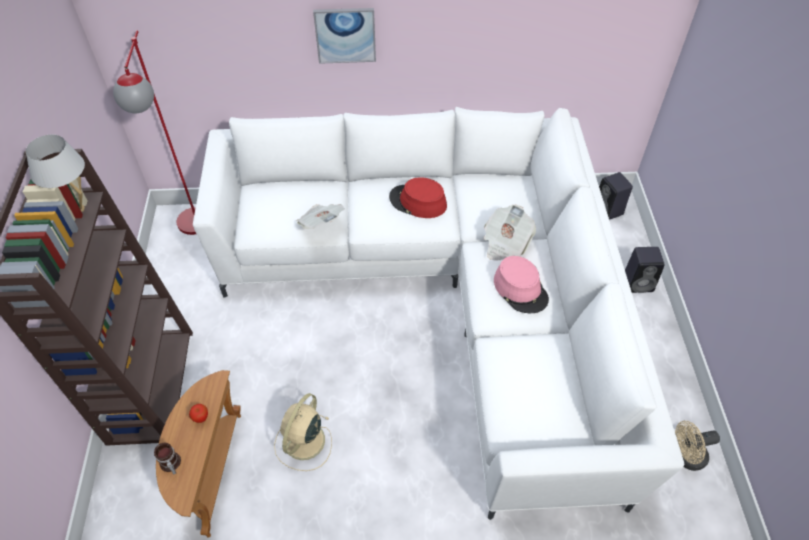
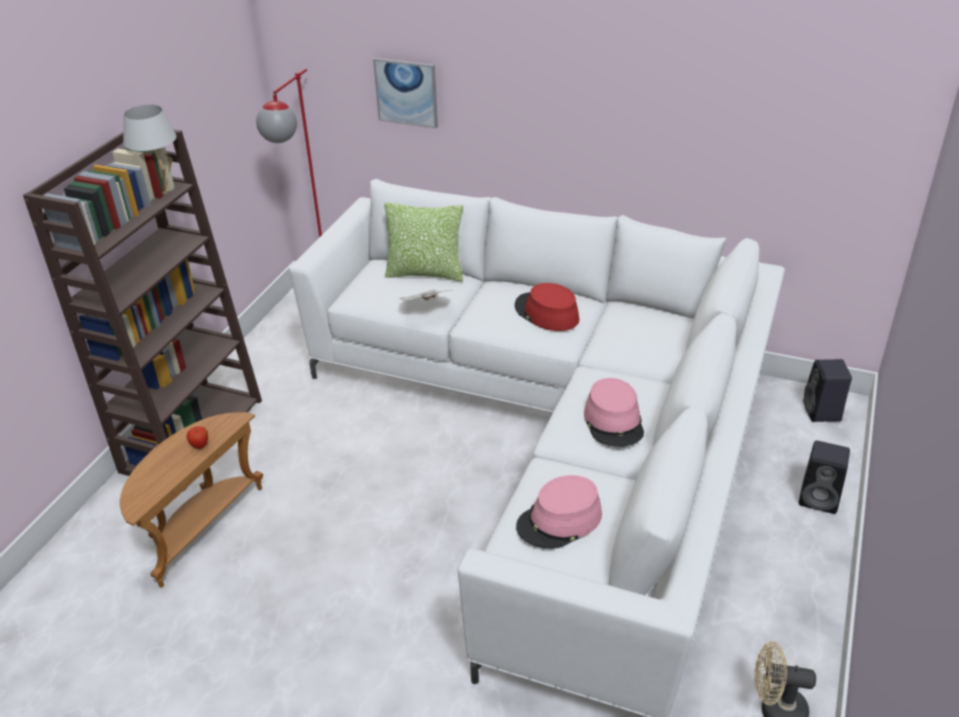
camera: 25 degrees right, 15 degrees down
mug [154,443,181,474] -> none
beige fan [274,393,332,471] -> none
picture [313,8,376,64] -> picture moved to [373,58,438,128]
newspaper [484,205,536,260] -> none
none -> pillow [384,203,463,281]
none -> pink hat [516,475,602,549]

